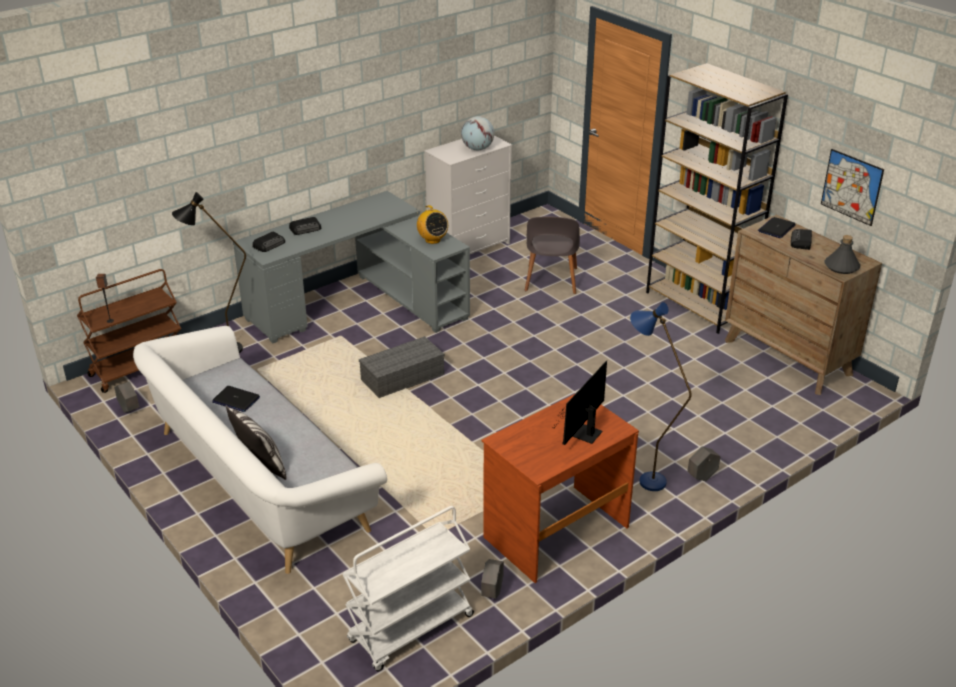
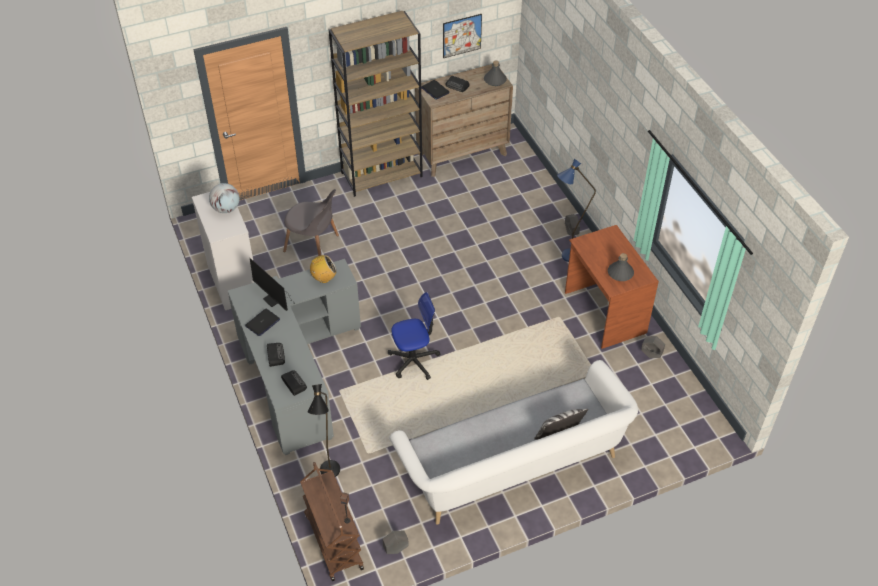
camera: 75 degrees left, 15 degrees up
laptop [212,386,260,412] -> laptop moved to [245,309,280,336]
white cart [342,506,474,672] -> none
grey storage box [359,336,444,398] -> office chair [388,292,440,380]
monitor [556,360,607,445] -> monitor moved to [250,258,291,311]
none -> grey bottle [608,253,634,281]

